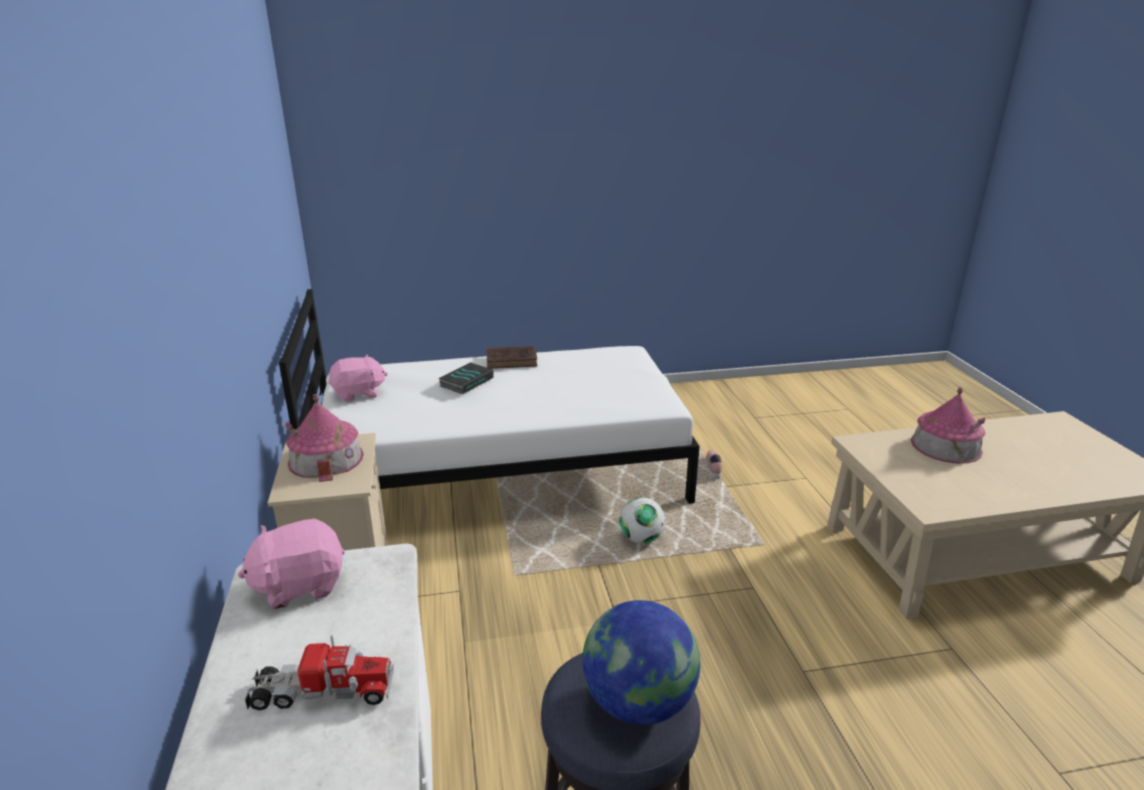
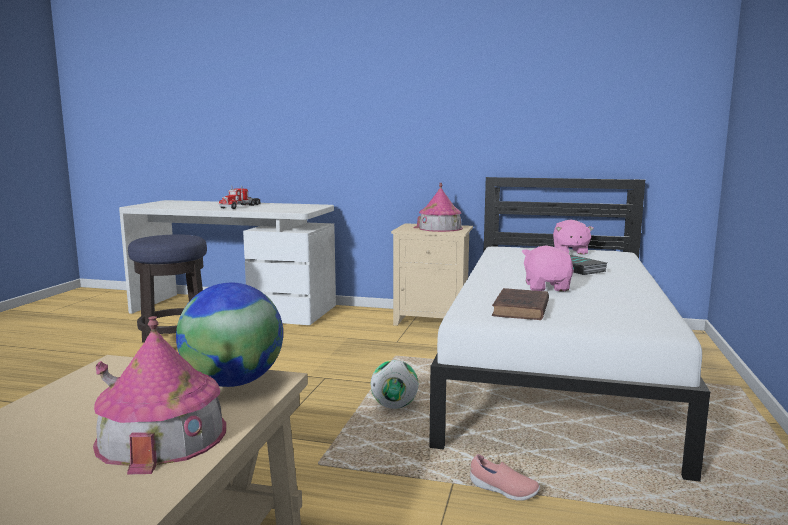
camera: 115 degrees right, 15 degrees down
pink plush toy [238,519,345,609] -> pink plush toy moved to [522,246,574,291]
brown book [486,346,537,369] -> brown book moved to [492,288,549,320]
globe [582,600,700,725] -> globe moved to [176,283,283,387]

